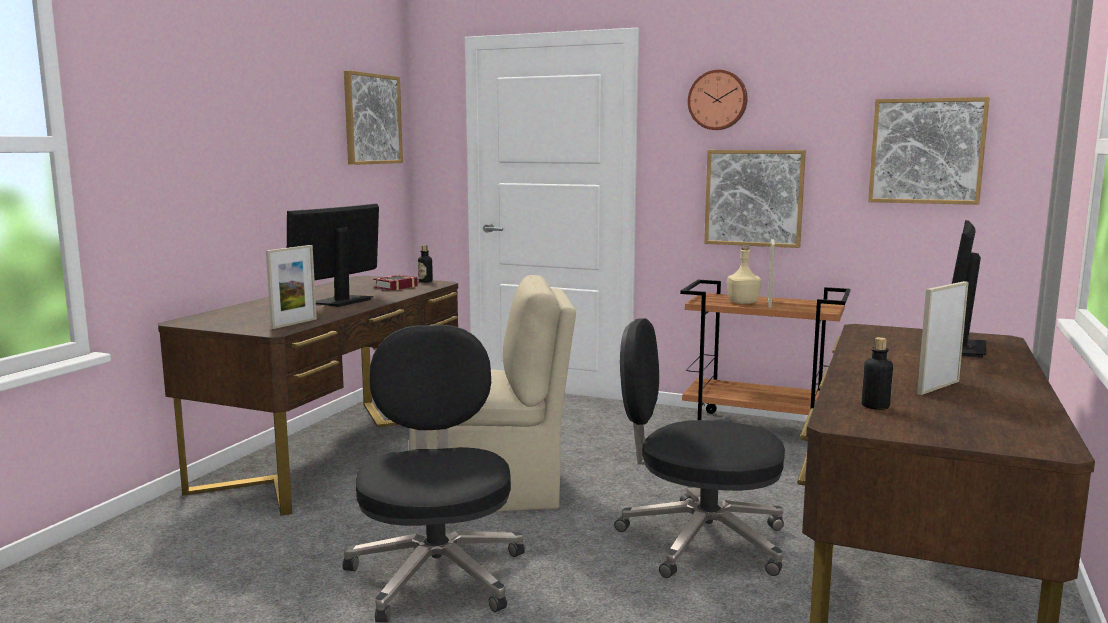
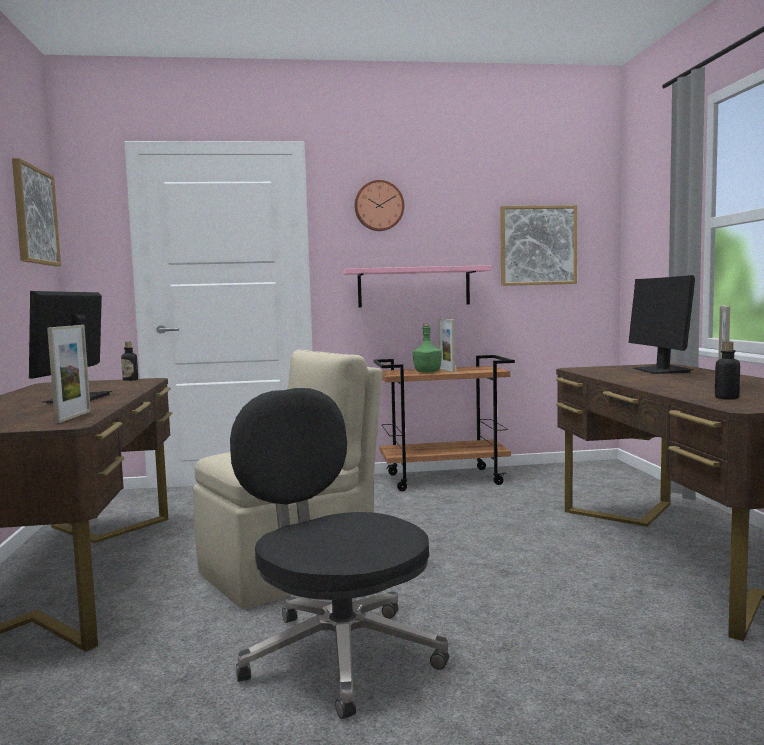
camera: 30 degrees left, 5 degrees down
book [373,275,418,290] -> none
black office chair [614,318,785,578] -> none
picture [704,150,806,248] -> pink shelf [343,265,492,308]
beige bottle [727,245,761,304] -> green bottle [413,323,442,373]

